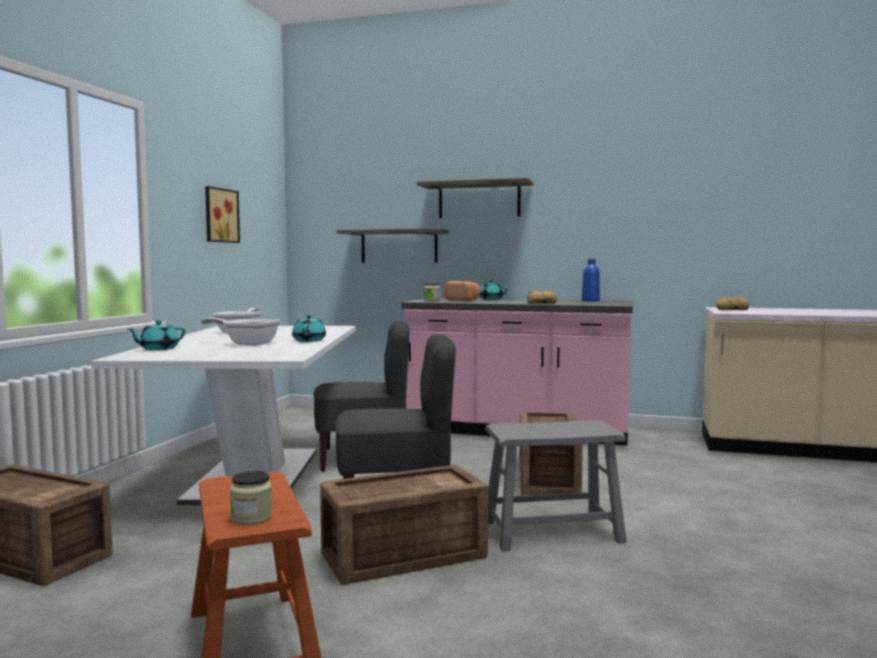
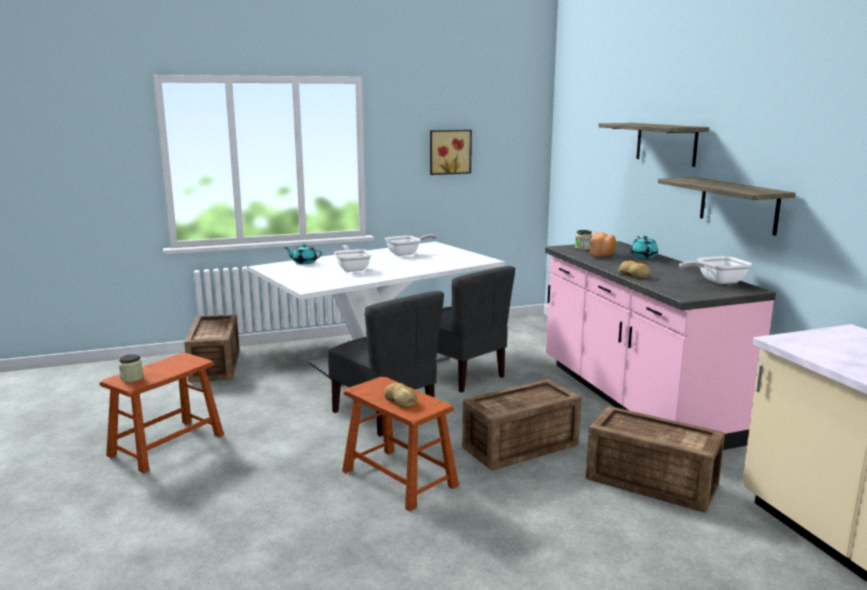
camera: 55 degrees right, 10 degrees up
turquoise teapot [292,315,326,342] -> none
crate [320,465,488,585] -> crate moved to [586,406,725,512]
shelf [337,229,449,263] -> shelf moved to [658,177,795,236]
grey stool [485,420,627,552] -> brown stool [342,377,459,512]
blue bottle [582,259,600,301] -> frying pan [679,256,752,284]
bread [716,297,749,310] -> bread moved to [384,383,417,408]

